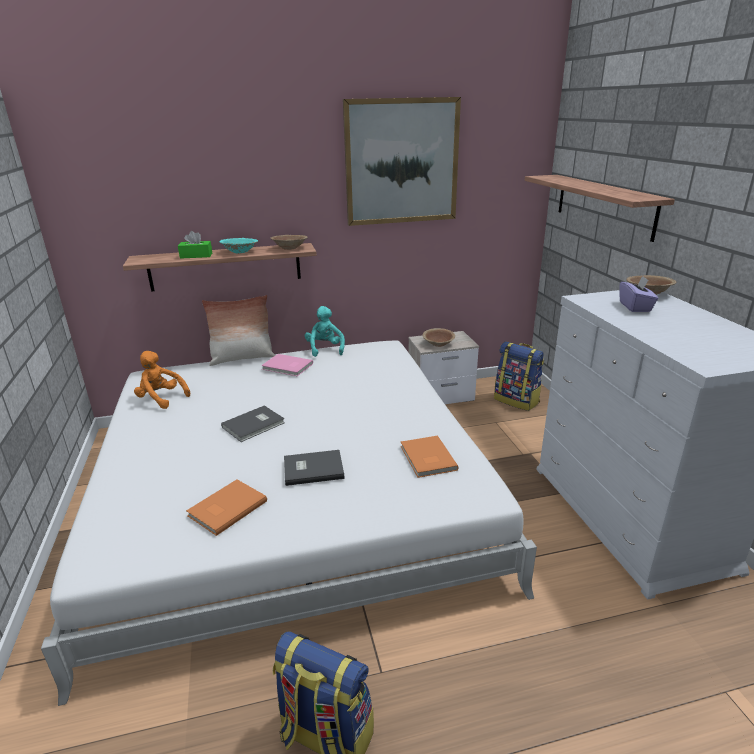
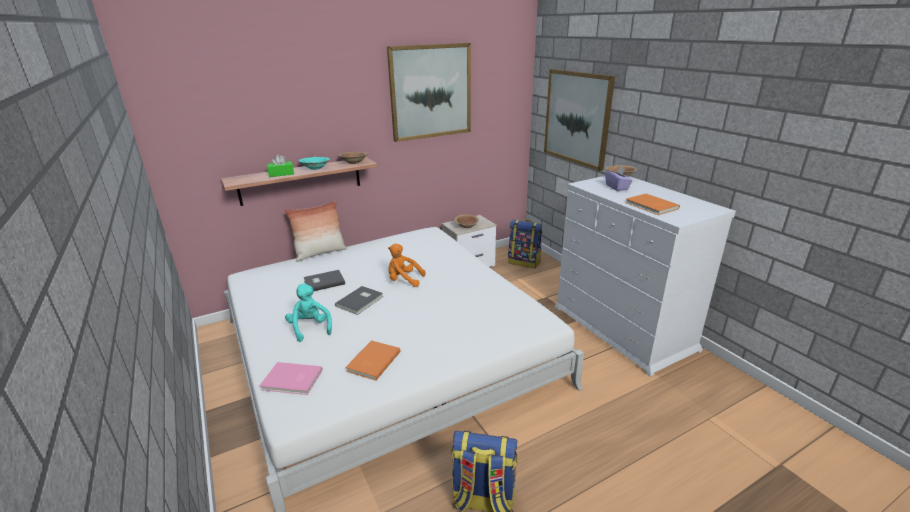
camera: 15 degrees left, 0 degrees up
orange plush toy [134,351,190,409] -> orange plush toy moved to [388,244,426,287]
pink book [261,354,313,376] -> pink book moved to [259,362,323,395]
grey book [284,450,344,486] -> grey book moved to [304,270,345,291]
turquoise plush toy [305,306,345,357] -> turquoise plush toy moved to [285,283,332,342]
orange book [401,436,459,478] -> orange book moved to [625,194,680,215]
shelf [525,175,675,242] -> picture [544,69,615,171]

